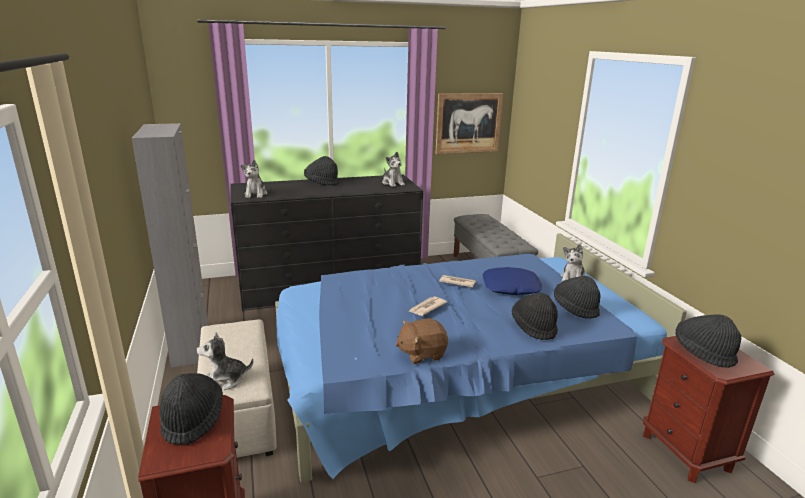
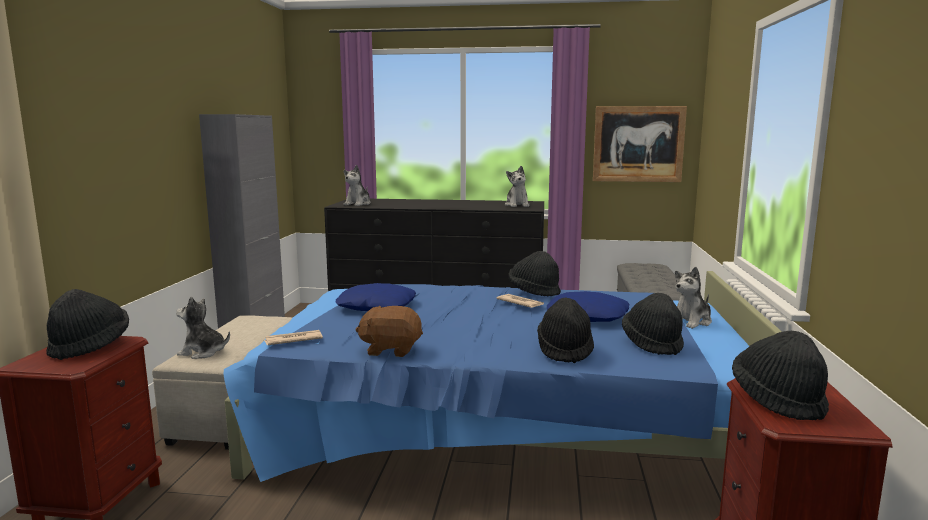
camera: 25 degrees right, 10 degrees down
black hat [304,156,339,186] -> black hat moved to [508,251,561,297]
newspaper [408,296,447,316] -> newspaper moved to [264,330,323,345]
none -> blue pillow [336,283,416,311]

